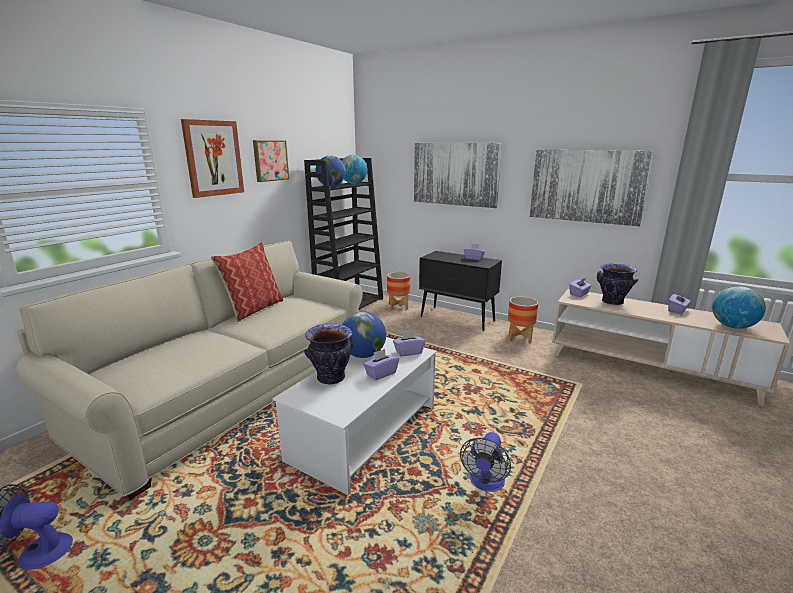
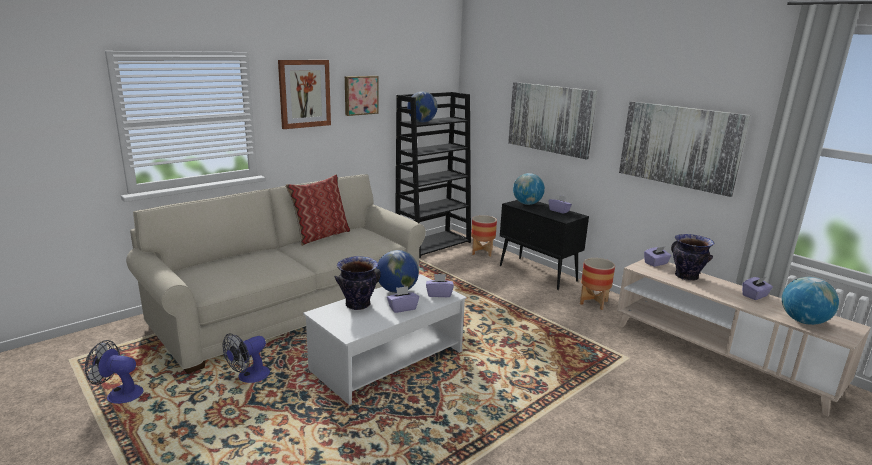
camera: 15 degrees right, 0 degrees up
globe [342,155,368,184] -> globe moved to [513,173,545,205]
fan [460,432,511,492] -> fan moved to [222,333,270,383]

